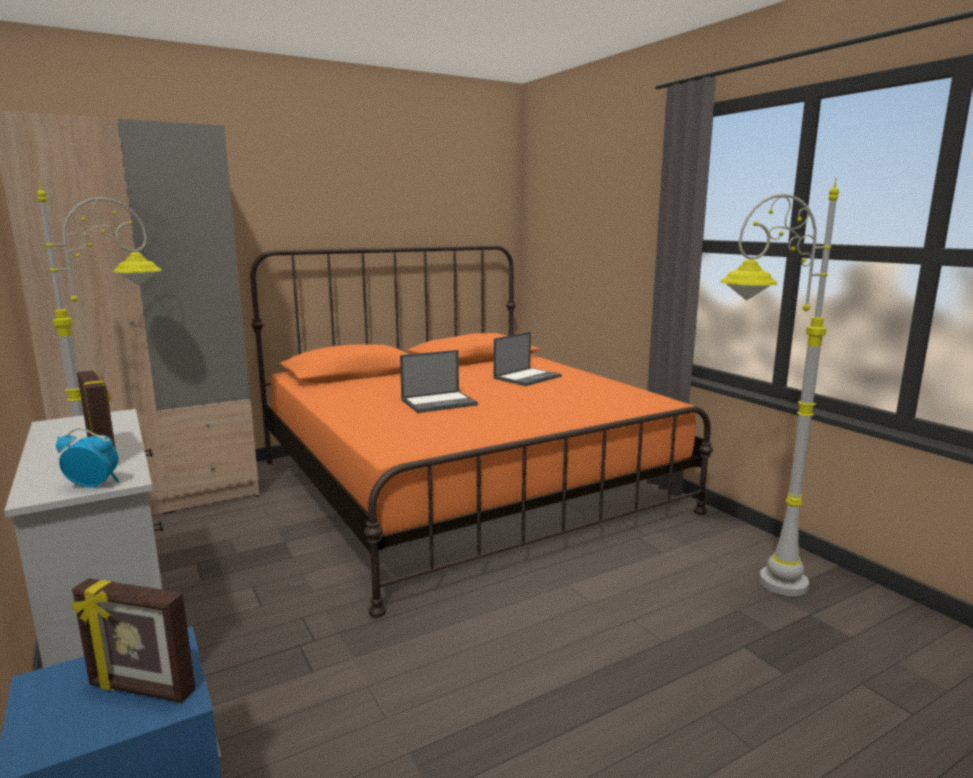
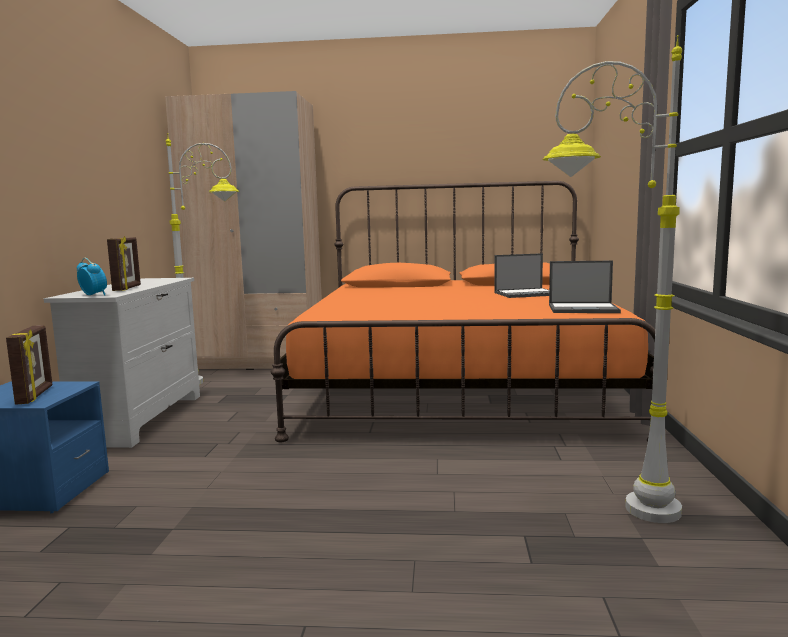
camera: 35 degrees right, 5 degrees down
picture frame [71,578,195,703] -> picture frame turned 150 degrees counterclockwise [6,325,52,405]
laptop [400,350,478,413] -> laptop moved to [549,261,621,313]

